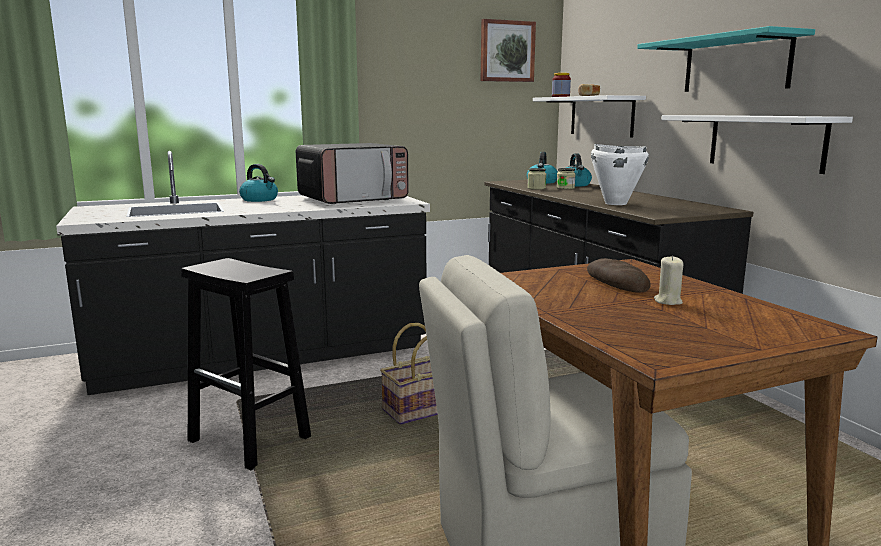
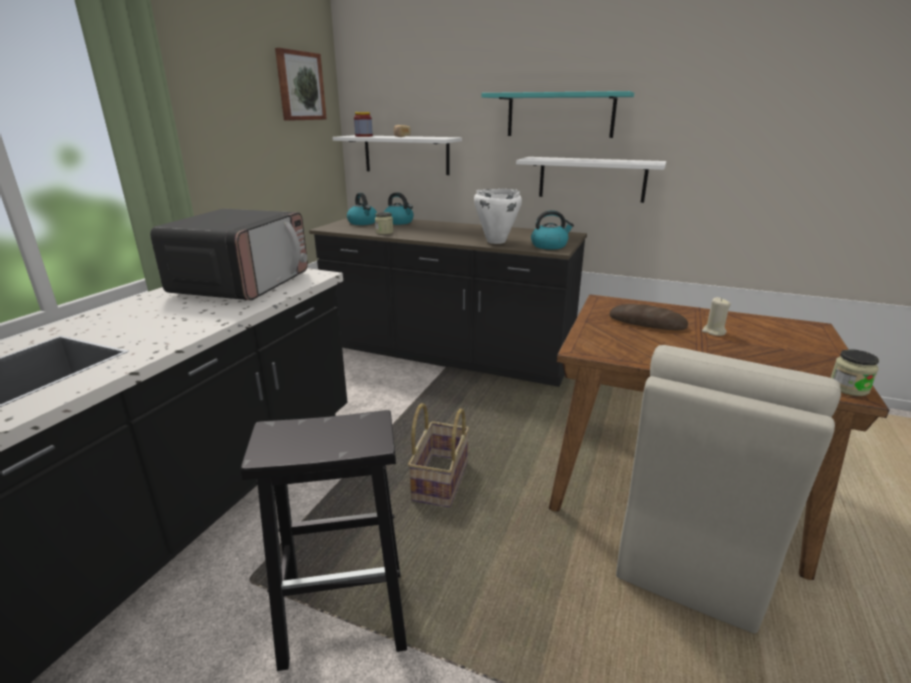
camera: 45 degrees left, 10 degrees up
kettle [239,164,278,202] -> kettle moved to [531,210,574,250]
jar [556,168,576,189] -> jar moved to [830,349,879,396]

